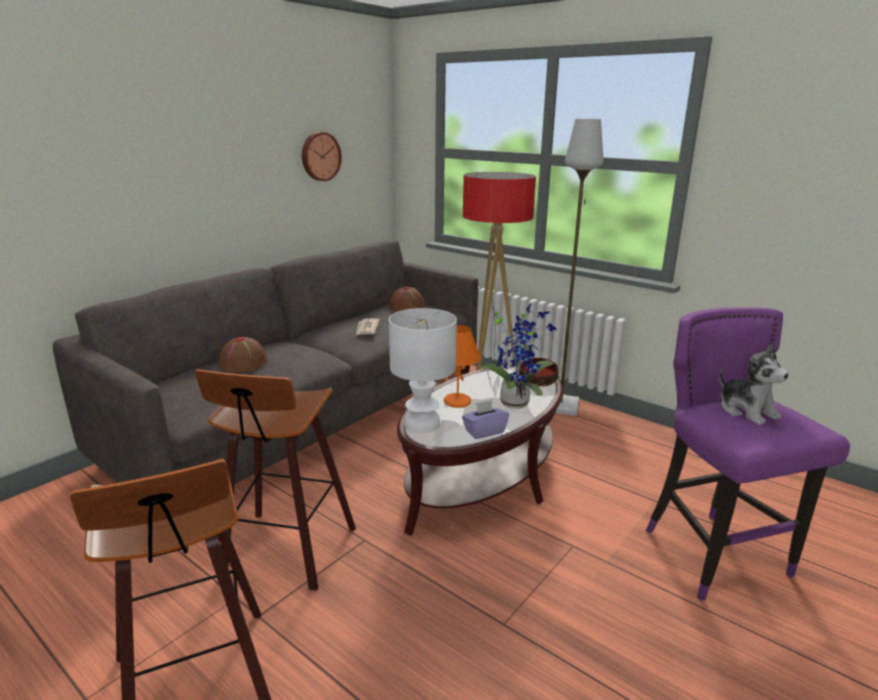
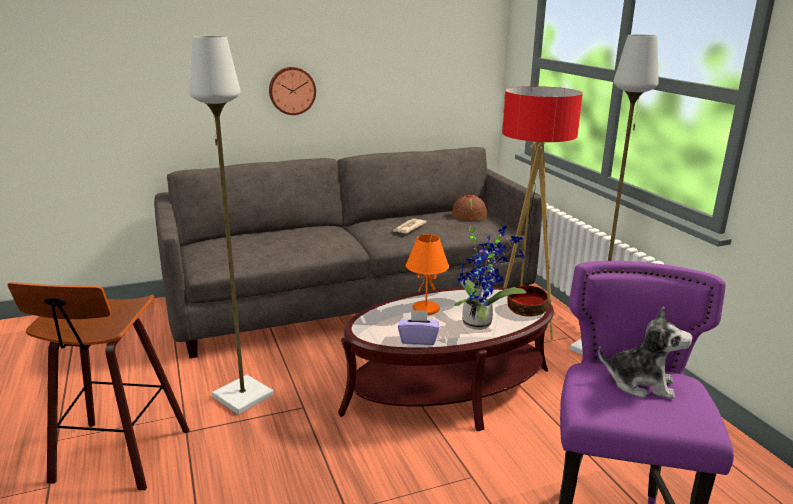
camera: 30 degrees right, 0 degrees up
stool [194,369,356,591] -> grey floor lamp [189,36,274,414]
brown hat [219,337,268,372] -> none
wall clock [302,132,342,181] -> wall clock moved to [269,67,316,115]
white table lamp [389,308,457,433] -> none
plush toy [719,344,789,425] -> plush toy turned 75 degrees counterclockwise [598,307,693,399]

